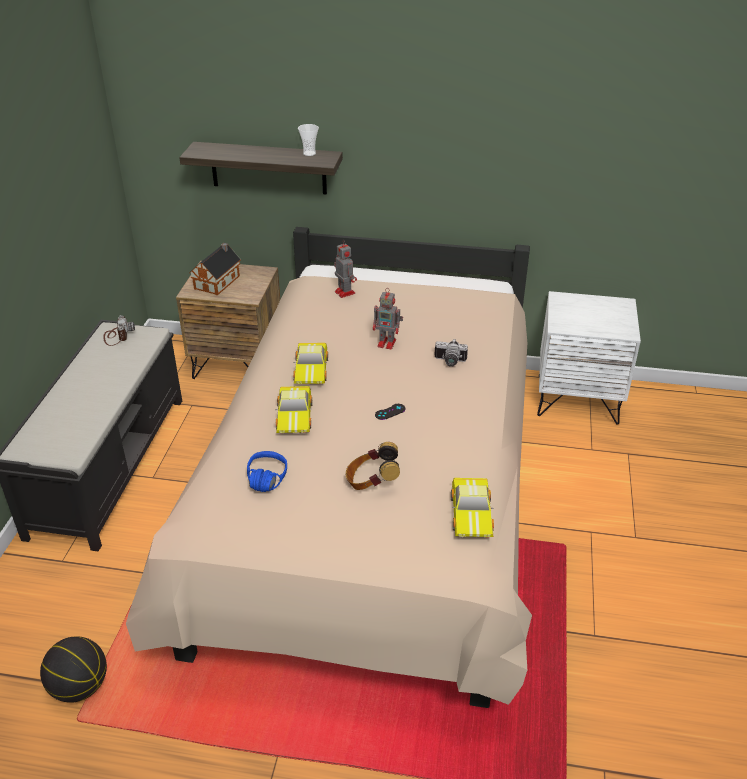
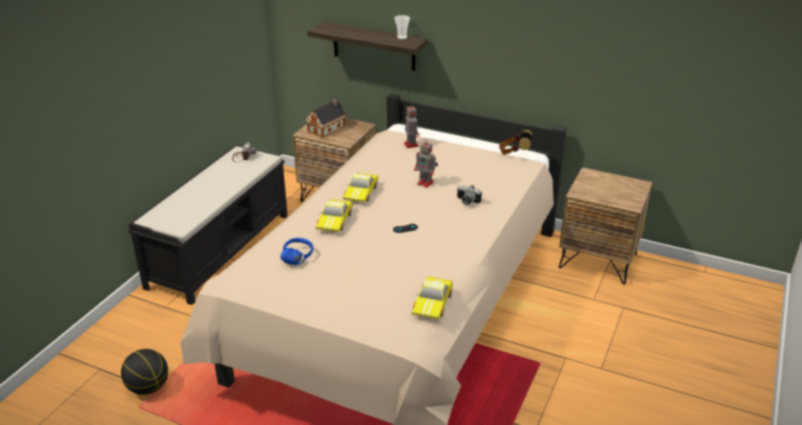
camera: 15 degrees right, 5 degrees down
headphones [346,442,400,490] -> headphones moved to [499,130,532,155]
white nightstand [537,291,641,424] -> brown nightstand [559,167,653,285]

